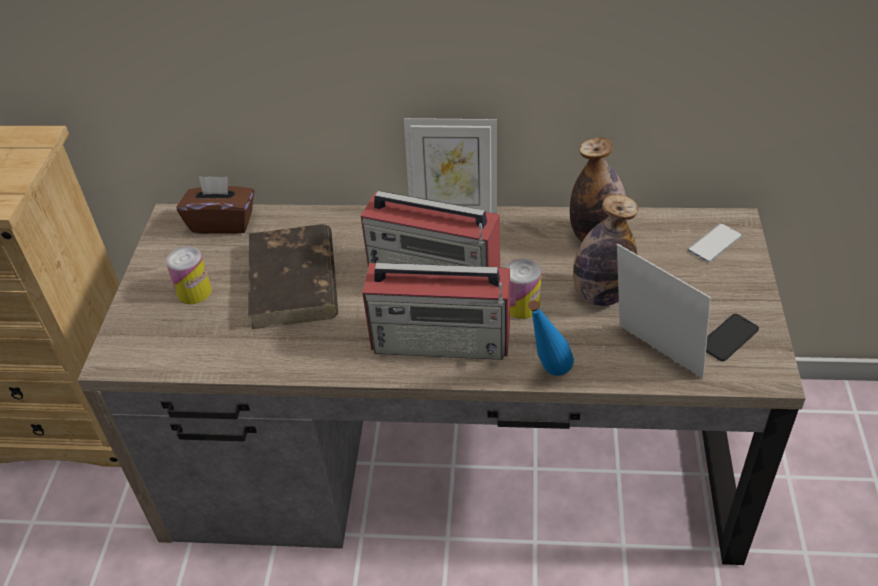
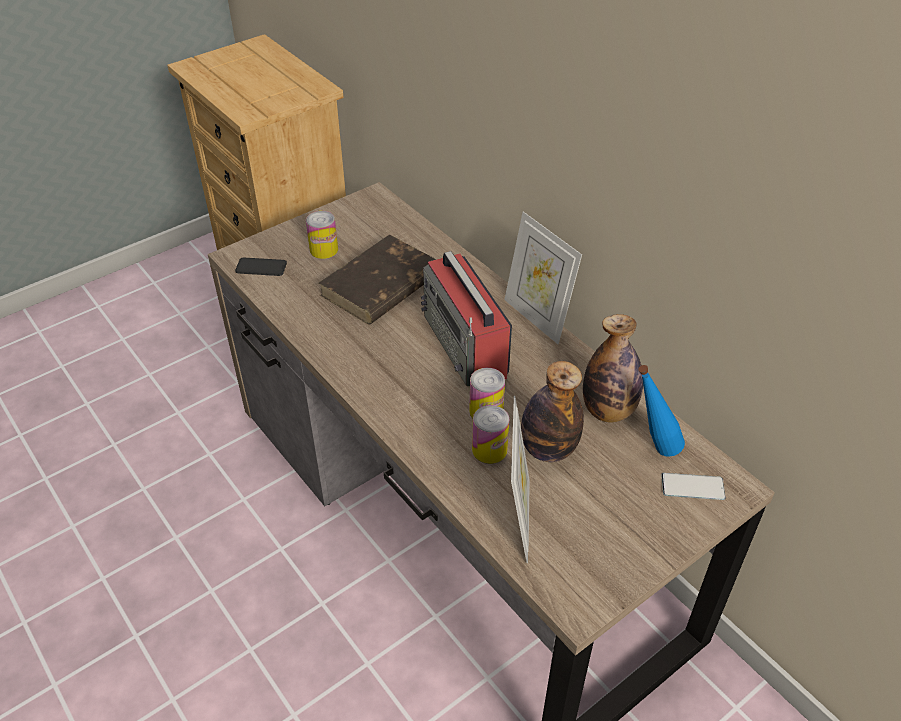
camera: 45 degrees right, 0 degrees up
brown tissue box [176,176,254,234] -> none
radio [362,263,510,360] -> none
blue bottle [528,300,574,376] -> blue bottle moved to [638,365,685,457]
phone [706,314,759,361] -> phone moved to [235,257,287,276]
none -> can [472,405,510,464]

